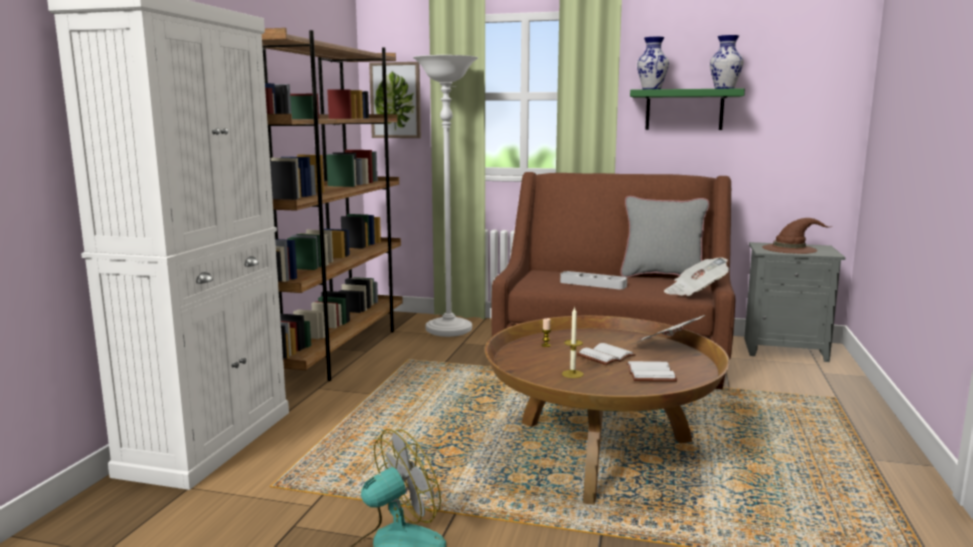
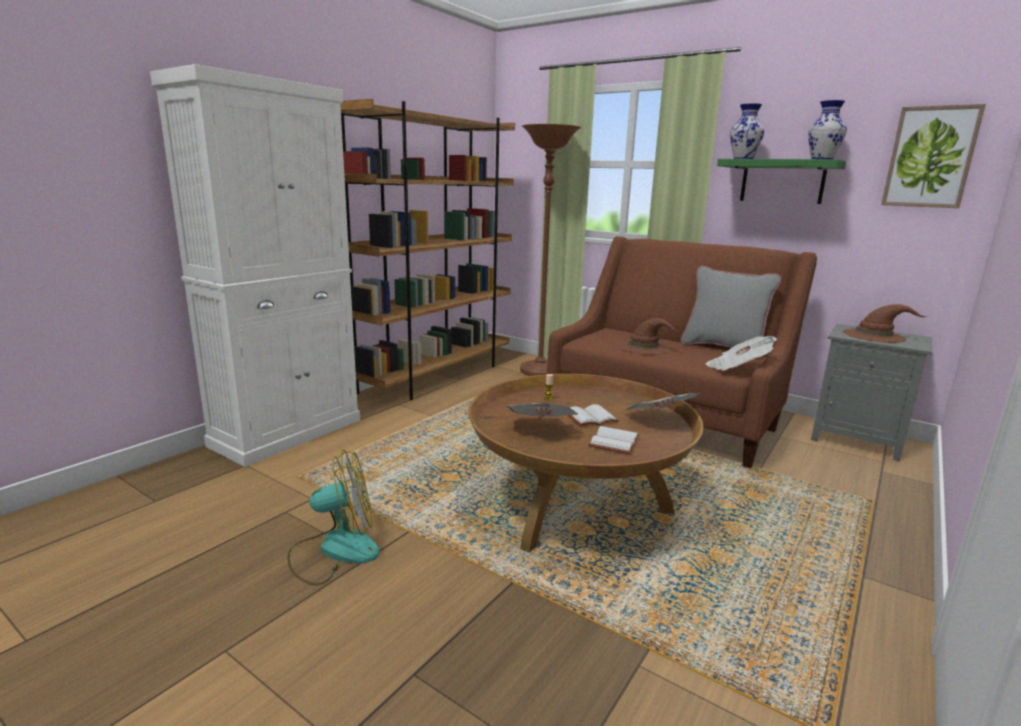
camera: 20 degrees right, 5 degrees up
picture [369,62,421,138] -> picture moved to [881,104,986,208]
white floor lamp [413,55,478,337] -> brown floor lamp [520,124,581,376]
grey tray [560,271,627,289] -> brown hat [617,318,677,355]
candle [562,306,584,378] -> newspaper [504,403,578,418]

